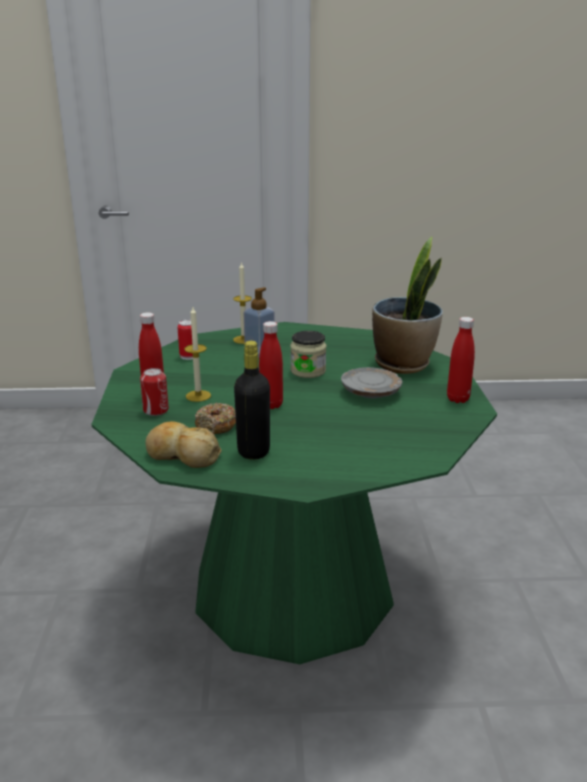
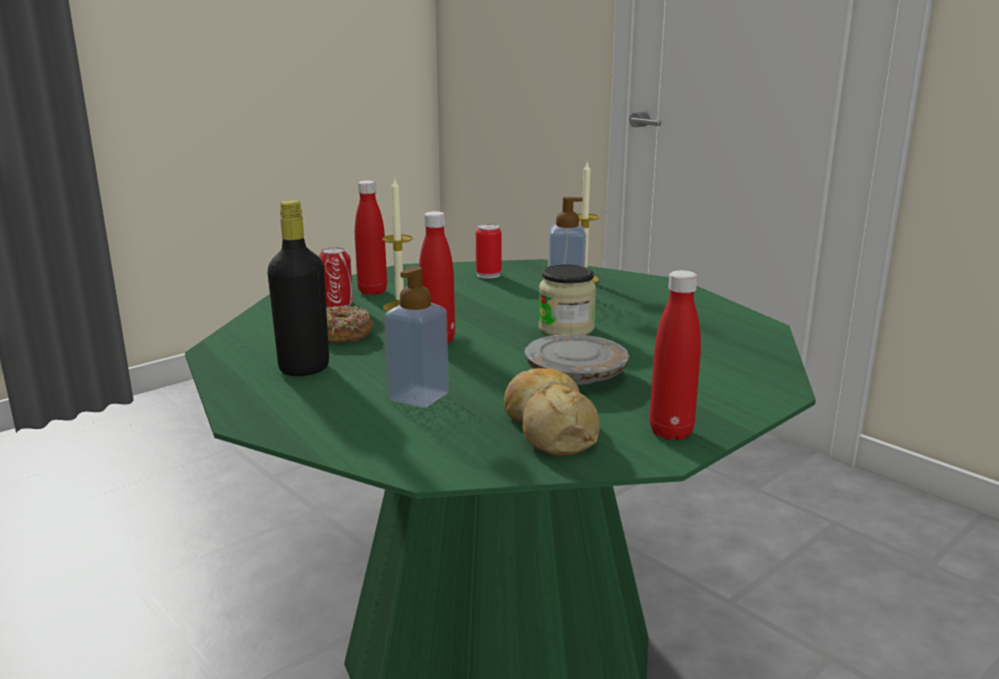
camera: 50 degrees right, 5 degrees down
bread [145,421,222,468] -> bread moved to [504,368,600,456]
potted plant [372,237,443,374] -> none
none -> soap dispenser [384,266,449,408]

